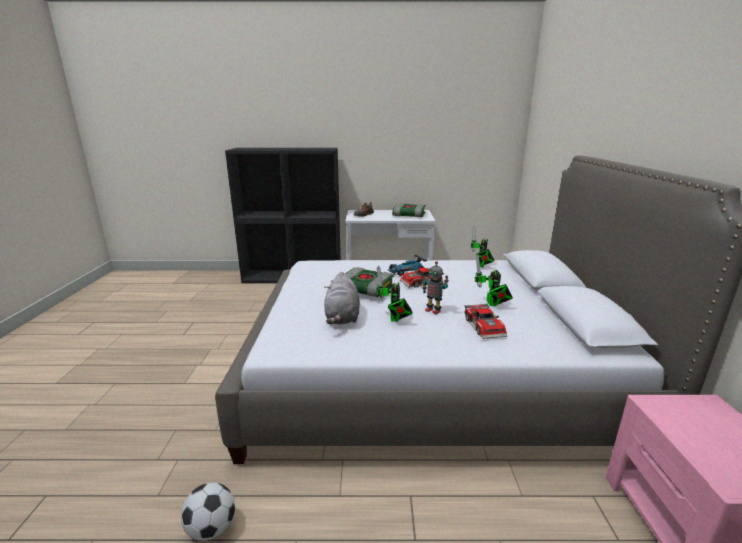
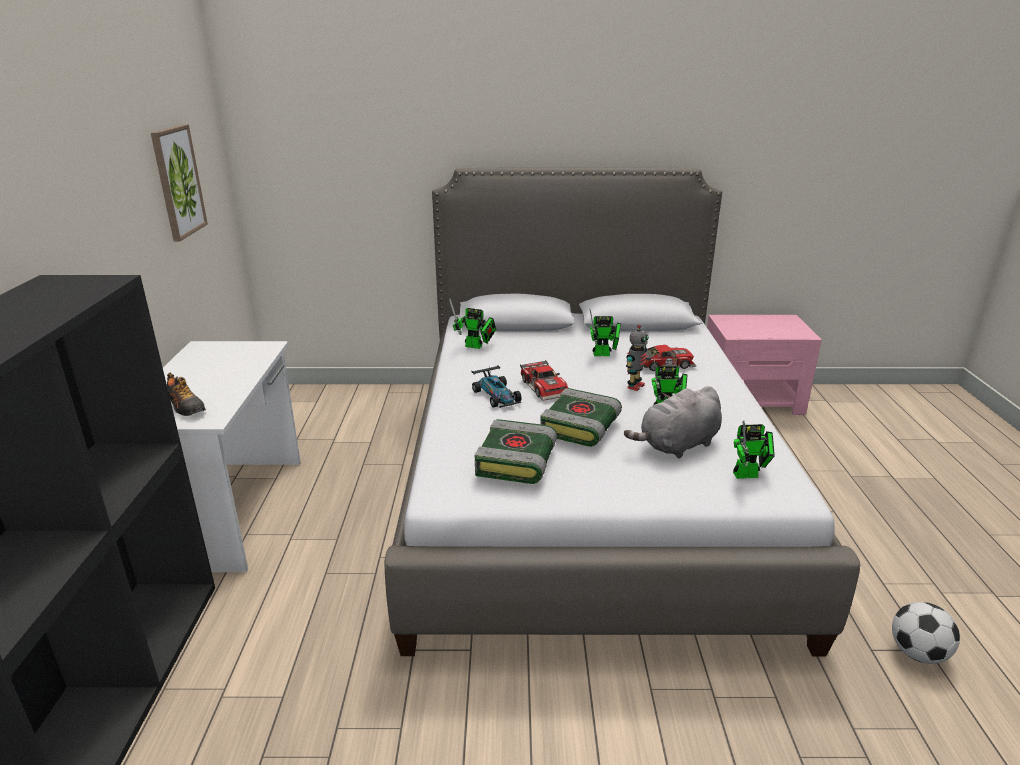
camera: 90 degrees left, 5 degrees up
grey plush toy [324,272,360,324] -> grey plush toy turned 150 degrees clockwise [624,386,722,458]
book [392,203,426,217] -> book moved to [475,419,557,484]
none -> picture [151,124,208,242]
none -> toy robot [733,421,775,479]

